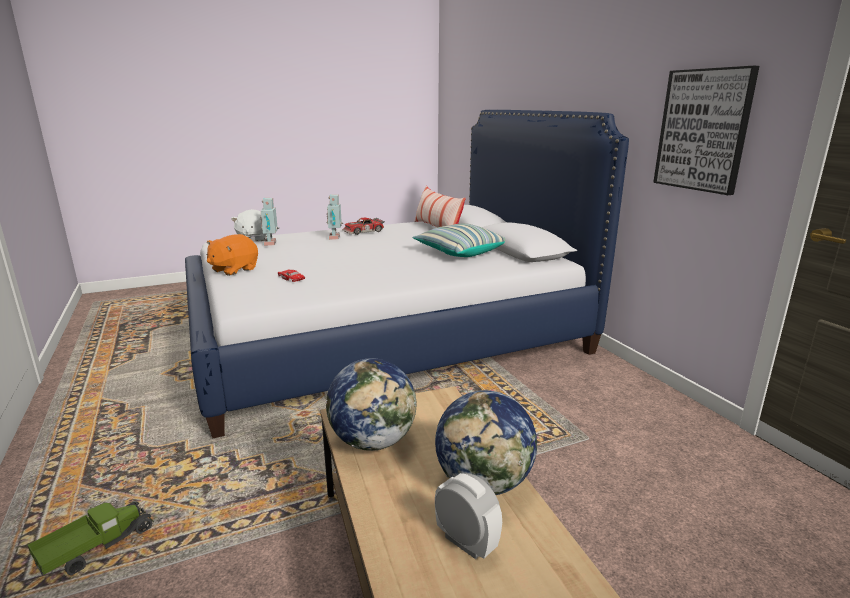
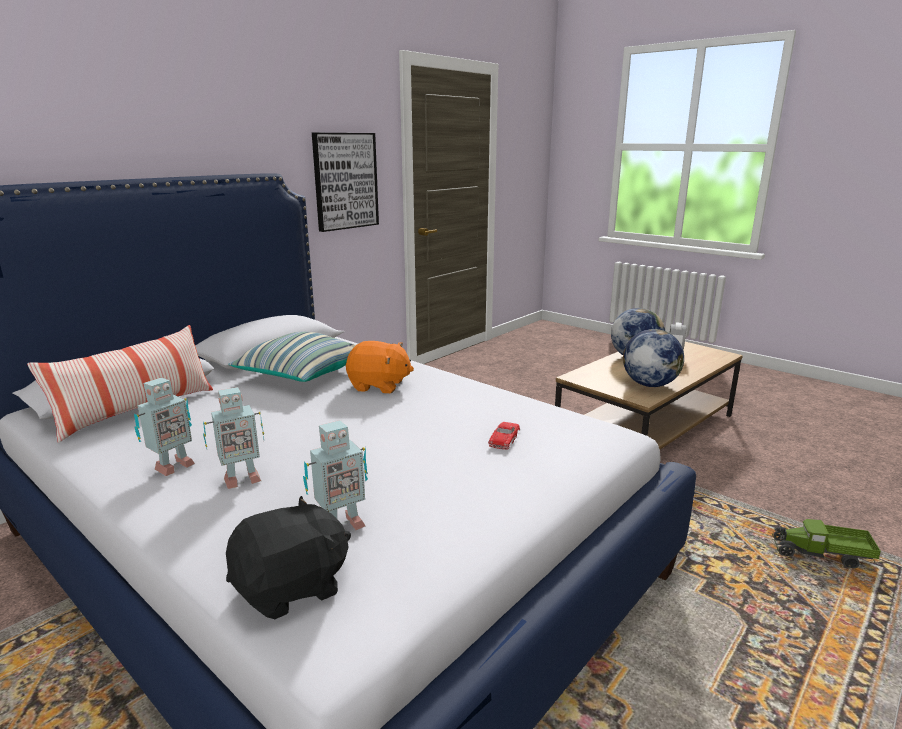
camera: 115 degrees left, 0 degrees up
orange plush toy [206,234,258,276] -> orange plush toy moved to [346,341,414,393]
white plush toy [231,209,267,241] -> black plush toy [226,496,351,619]
toy car [343,218,385,235] -> toy robot [134,377,195,476]

